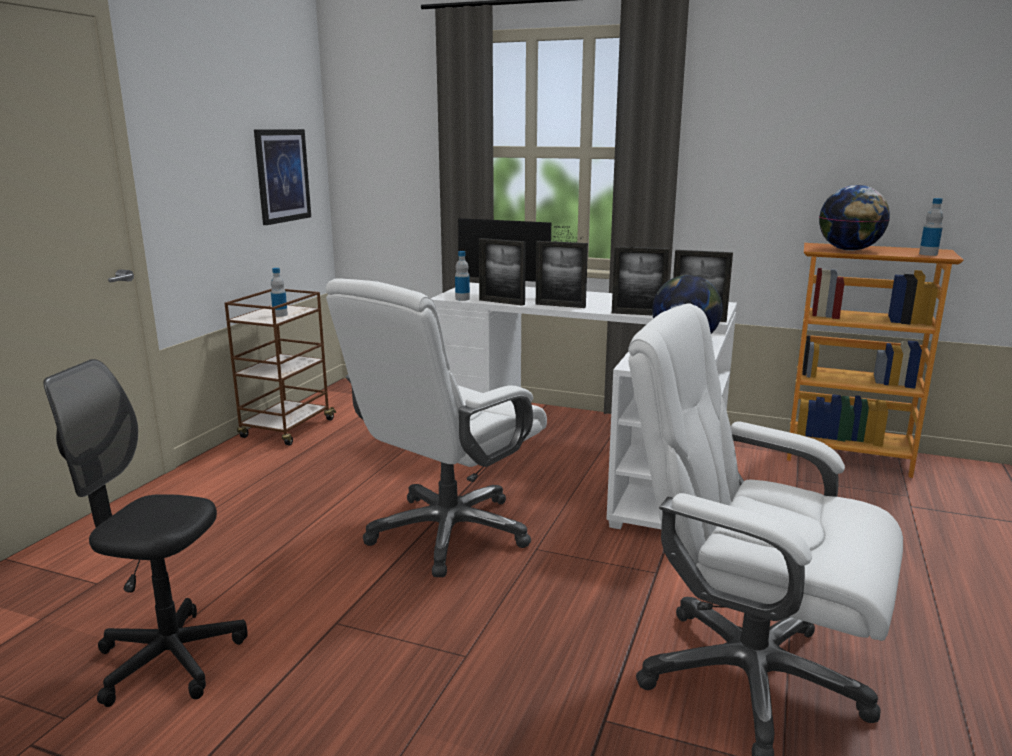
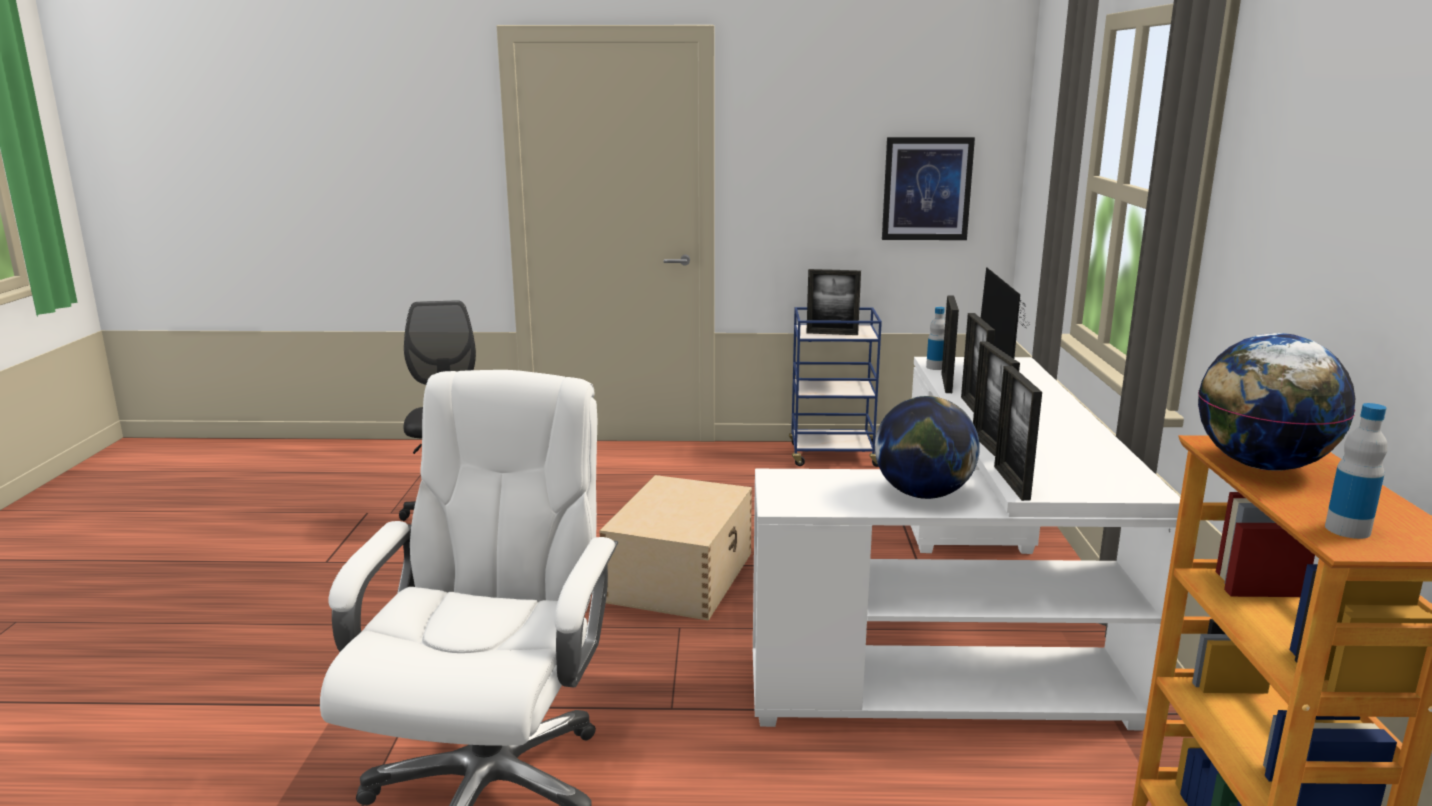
camera: 70 degrees right, 0 degrees up
brown cart [225,289,336,446] -> blue cart [789,307,882,467]
bottle [271,268,288,317] -> picture frame [807,269,861,335]
white office chair [326,278,547,577] -> beige storage box [599,475,752,621]

